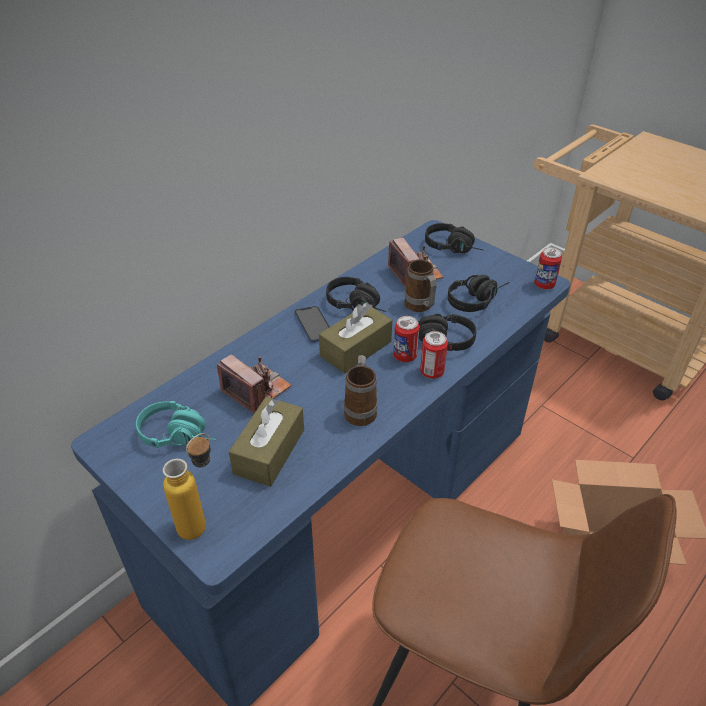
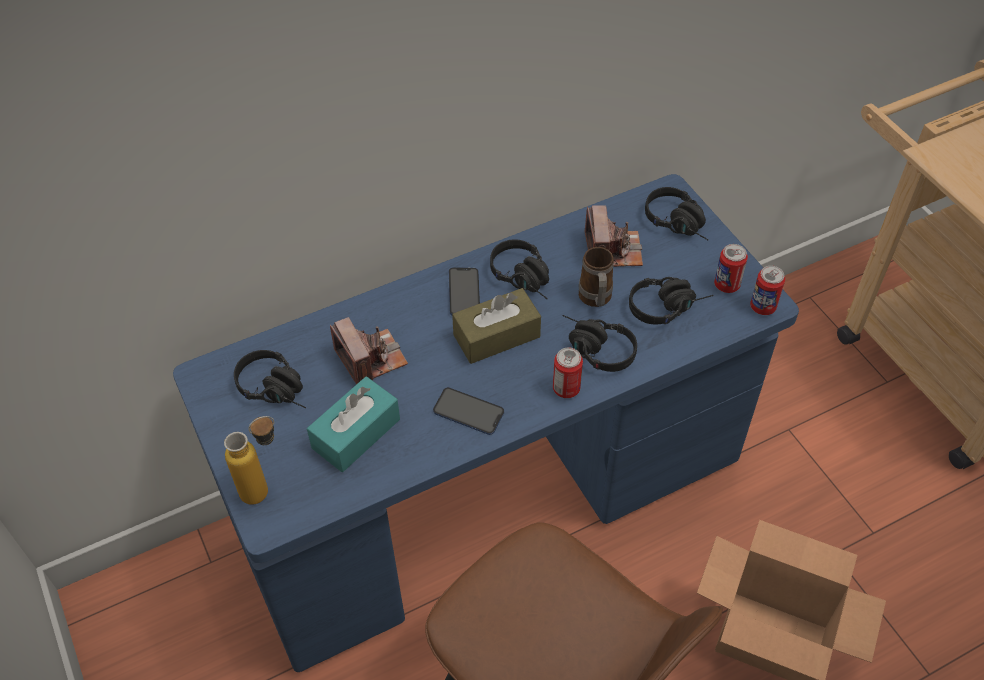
camera: 20 degrees right, 10 degrees up
turquoise headphones [136,401,216,448] -> black headphones [234,350,306,408]
brown tissue box [229,397,304,487] -> turquoise tissue box [307,377,400,472]
mug [344,355,378,426] -> phone [433,387,504,435]
can [393,316,419,362] -> can moved to [714,244,748,293]

